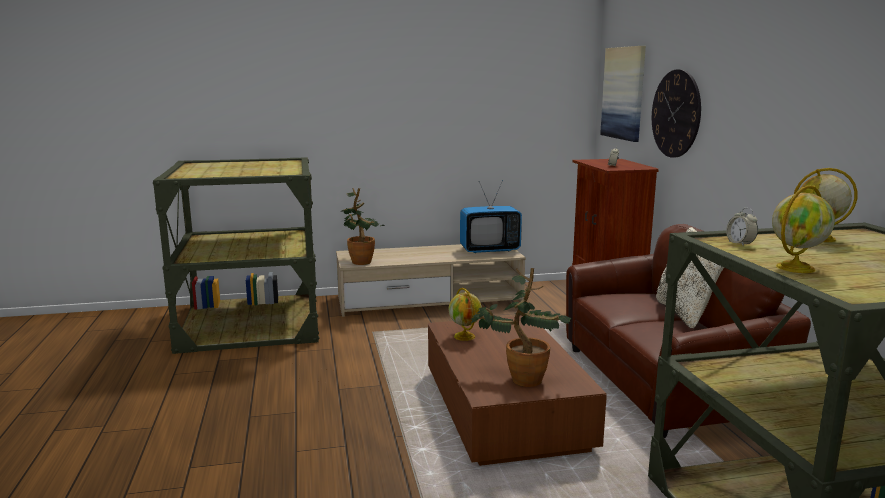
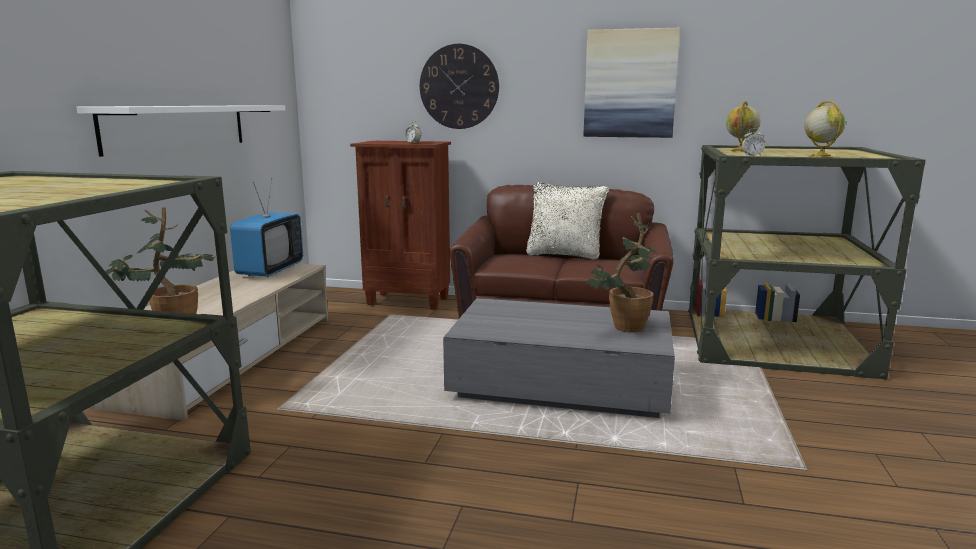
camera: 65 degrees left, 0 degrees up
brown coffee table [428,316,607,466] -> grey coffee table [443,298,675,418]
globe [448,288,482,341] -> none
picture [600,46,646,142] -> picture moved to [584,28,680,138]
none -> white shelf [77,106,285,157]

